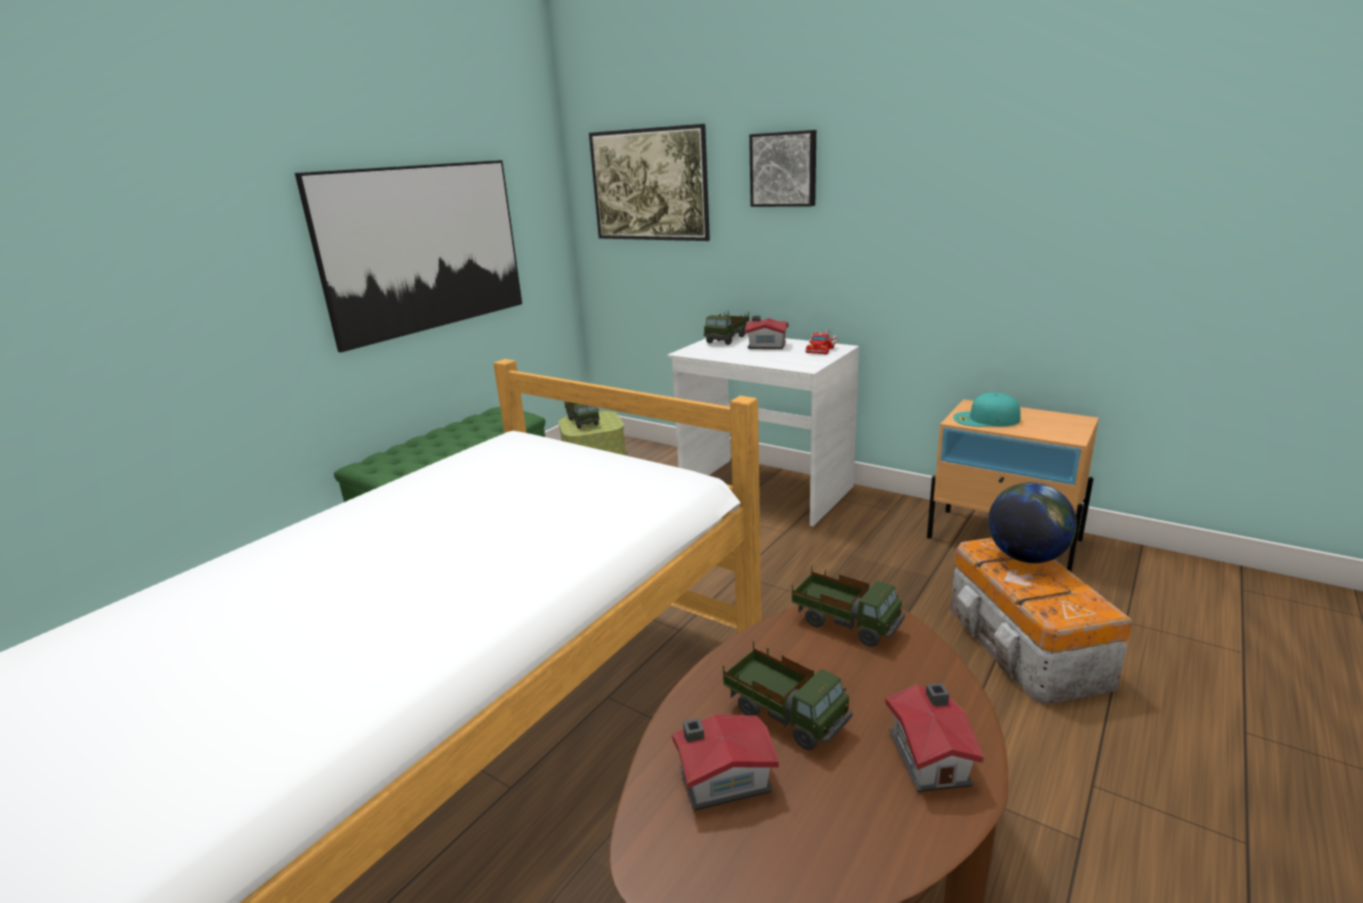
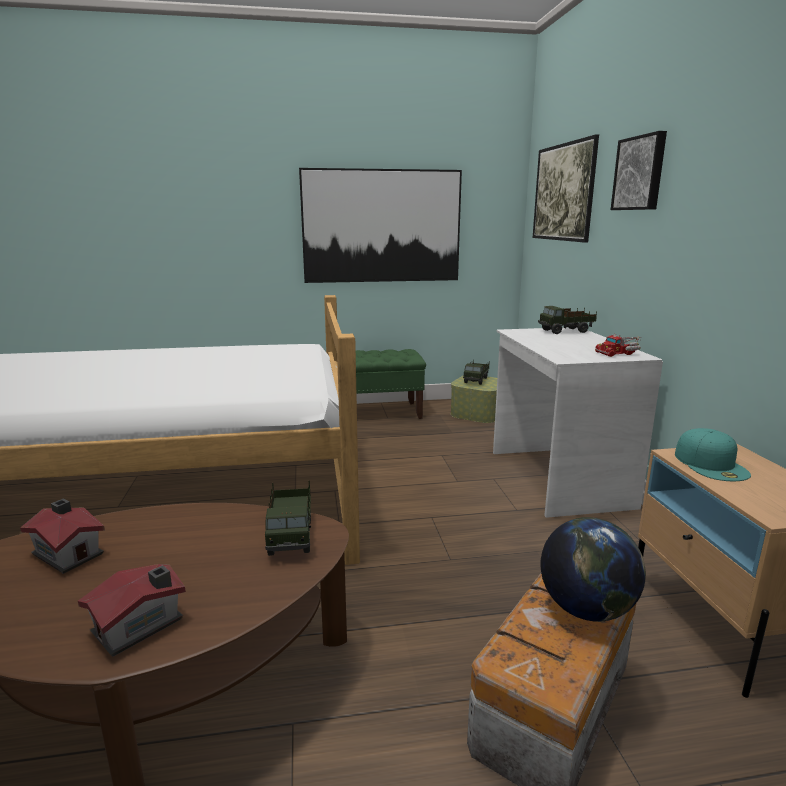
camera: 45 degrees right, 5 degrees down
toy truck [723,641,853,750] -> none
toy house [745,316,789,349] -> none
turquoise cap [953,393,1021,427] -> turquoise cap turned 150 degrees counterclockwise [675,428,751,481]

